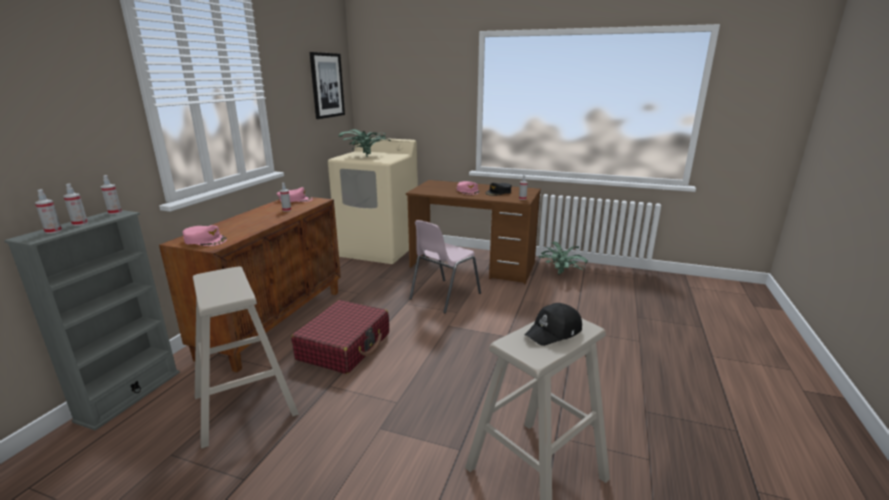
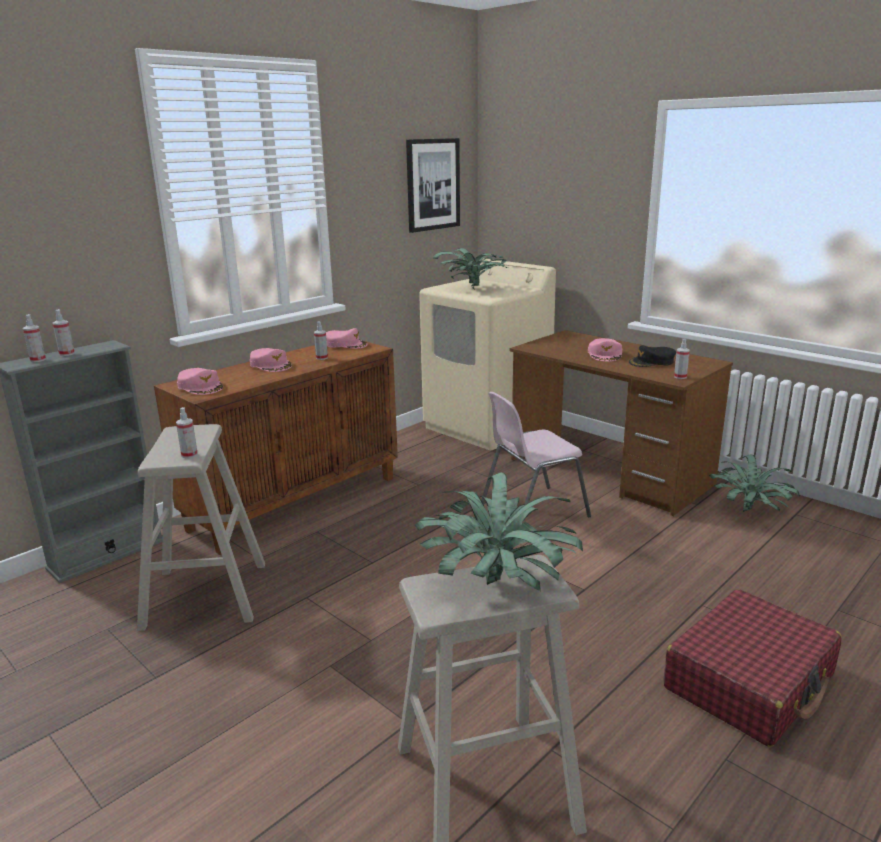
camera: 25 degrees right, 0 degrees up
spray bottle [101,175,122,215] -> spray bottle moved to [176,407,198,458]
red suitcase [291,300,389,374] -> red suitcase moved to [664,589,842,747]
black cap [525,303,582,346] -> potted plant [415,472,583,591]
none -> pink cap [250,348,292,372]

